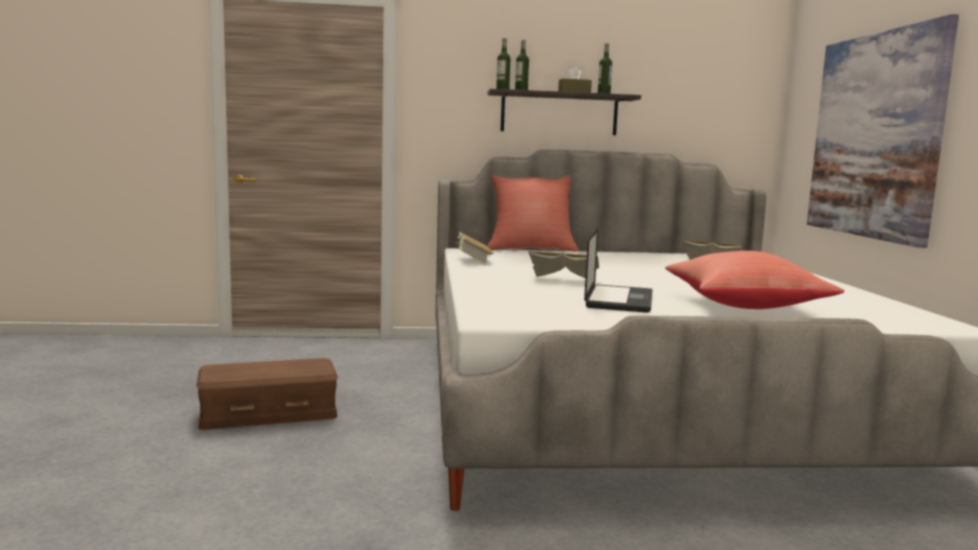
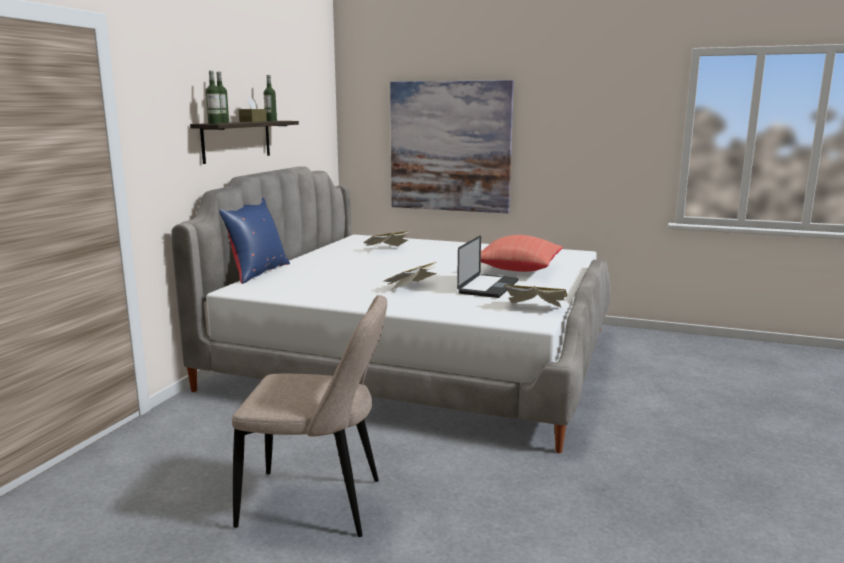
camera: 65 degrees left, 5 degrees up
brown storage box [196,358,338,430] -> beige chair [232,295,387,537]
book [455,232,494,264] -> book moved to [505,285,567,308]
red pillow [487,175,578,252] -> blue pillow [219,198,290,284]
laptop [584,228,653,313] -> laptop turned 75 degrees clockwise [457,235,518,298]

